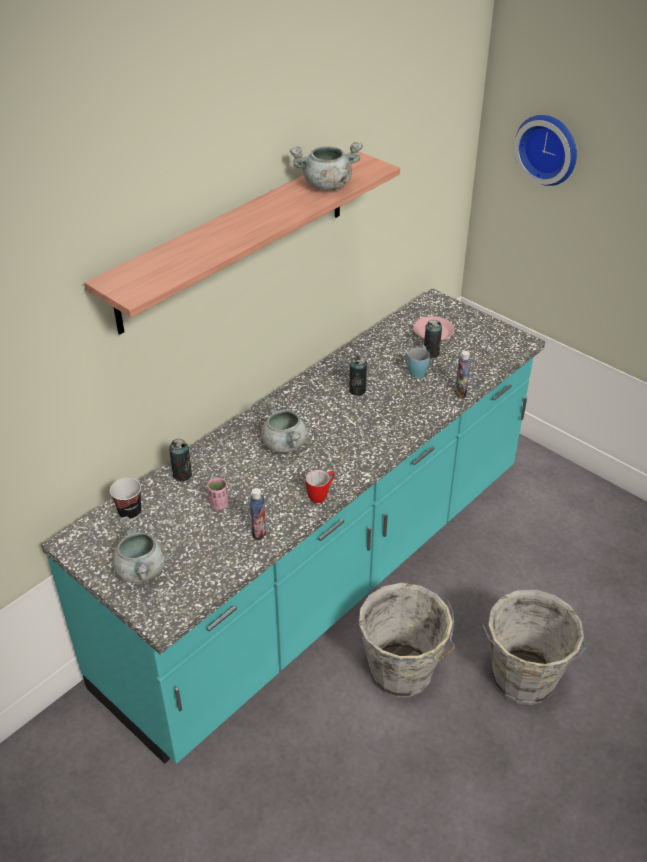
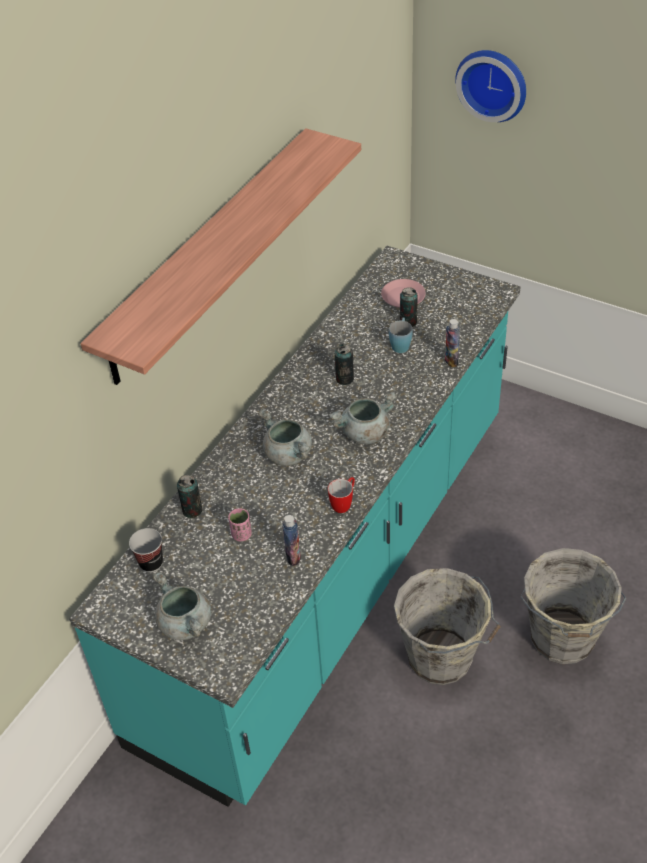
camera: 10 degrees left, 5 degrees up
grey cooking pot [290,142,363,190] -> grey cooking pot moved to [329,391,397,444]

